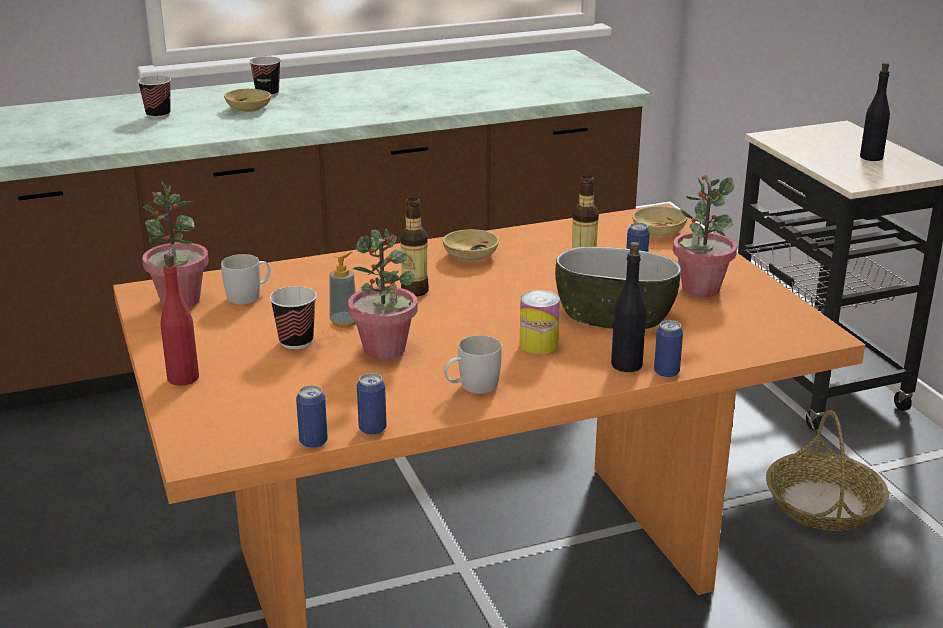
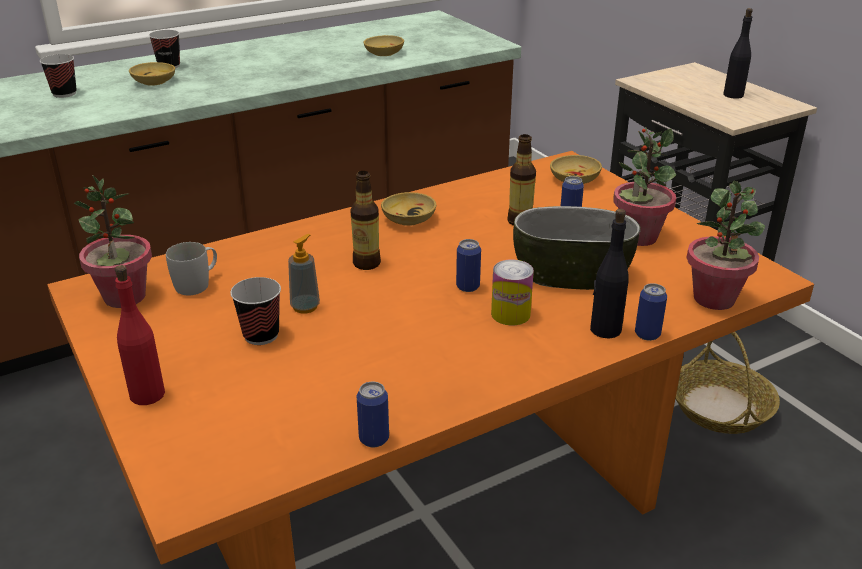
camera: 10 degrees left, 5 degrees up
can [296,385,328,448] -> can moved to [456,239,481,292]
potted plant [348,228,418,360] -> potted plant moved to [686,181,765,310]
white mug [444,335,502,394] -> none
none -> beige bowl [364,35,404,56]

